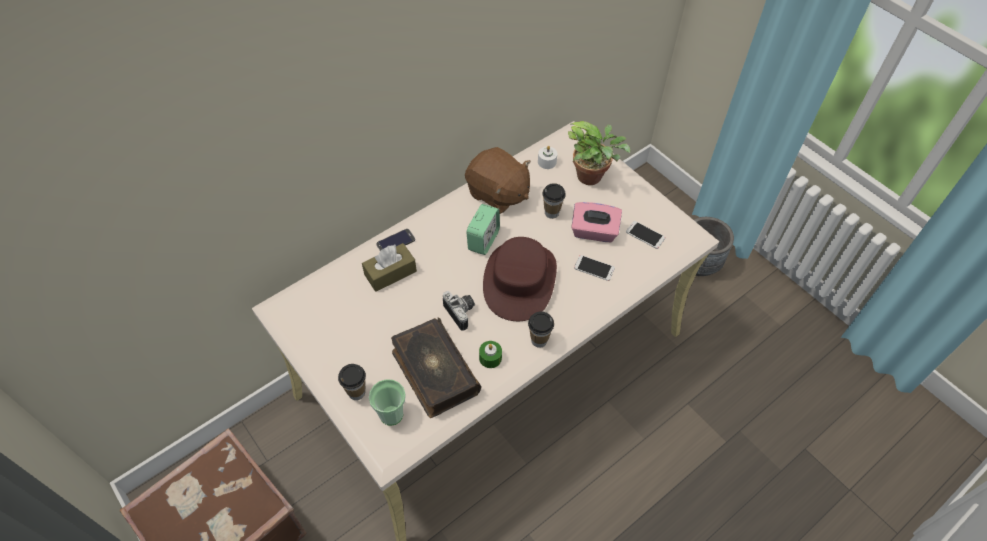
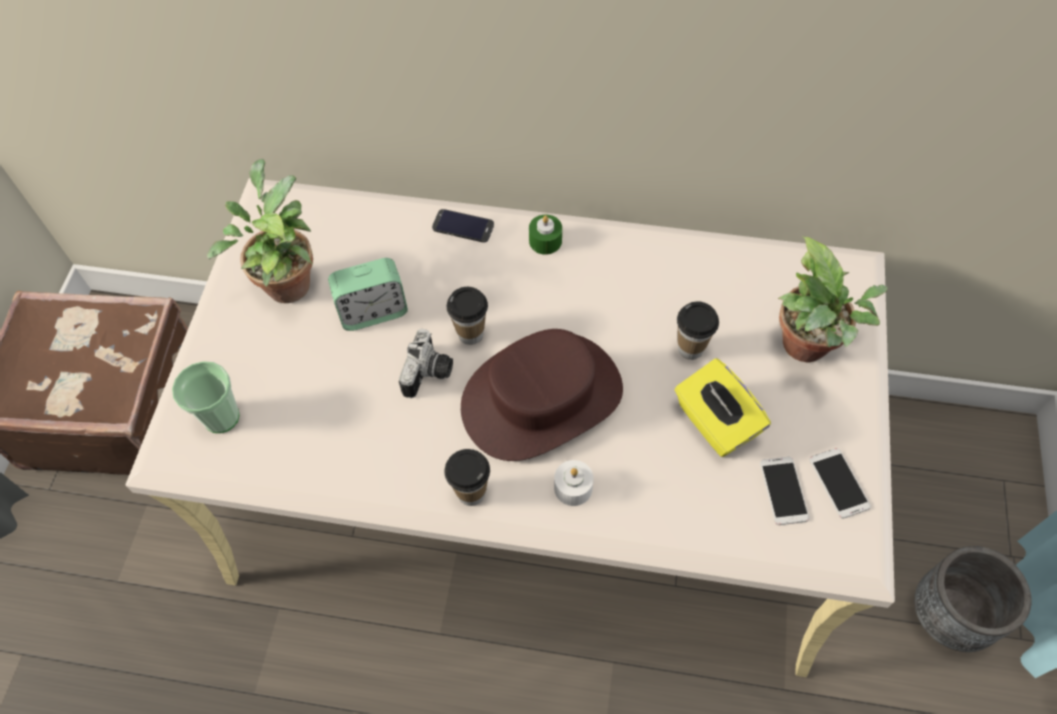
camera: 50 degrees right, 5 degrees up
cup [338,364,366,400] -> cup moved to [447,287,488,345]
brown tissue box [362,243,417,292] -> none
book [391,317,481,418] -> none
brown plush toy [465,147,531,214] -> none
alarm clock [467,204,500,255] -> alarm clock moved to [328,258,408,331]
green candle [479,341,502,368] -> green candle moved to [529,215,562,255]
white candle [538,146,557,169] -> white candle moved to [554,460,594,506]
pink tissue box [571,202,622,242] -> yellow tissue box [675,358,771,457]
phone [574,255,615,281] -> phone moved to [809,448,871,519]
none -> potted plant [207,159,313,303]

